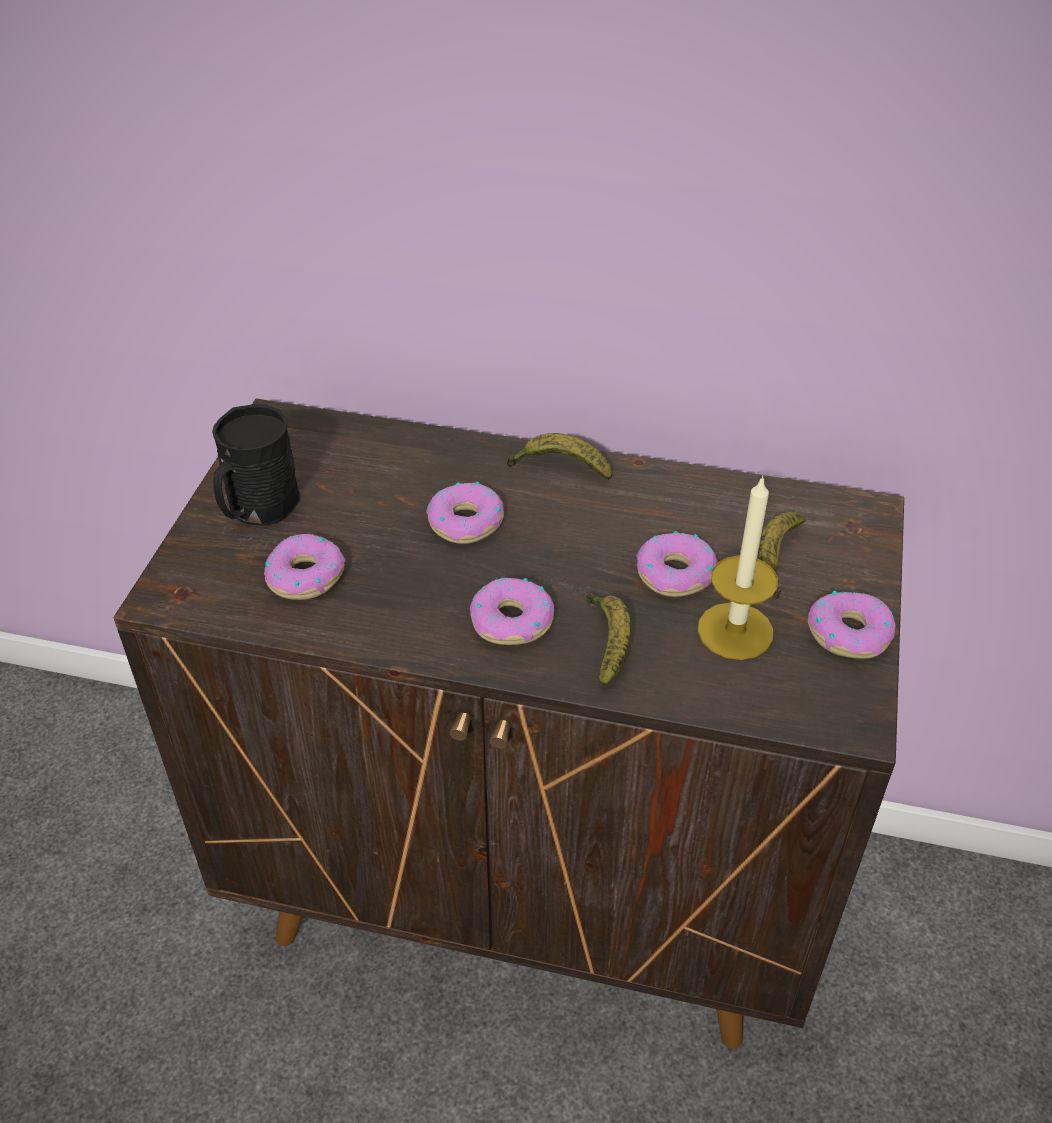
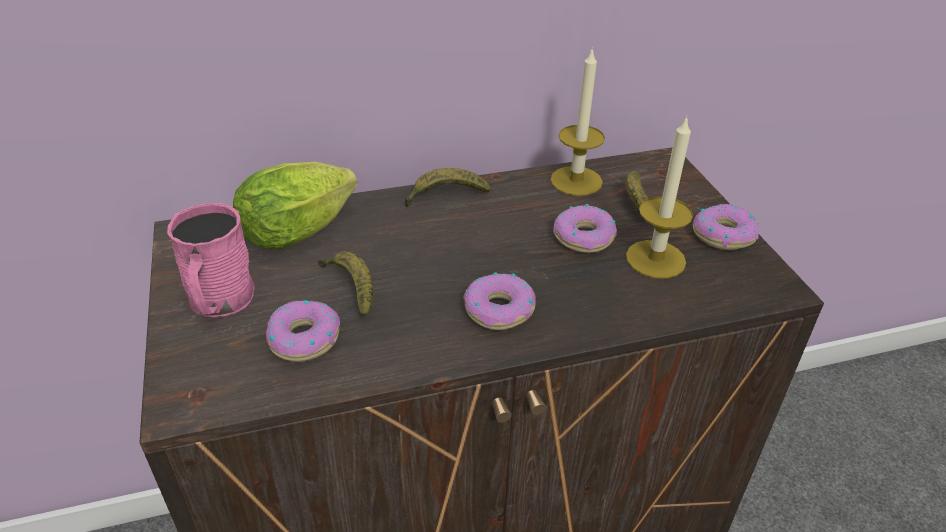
camera: 30 degrees left, 5 degrees down
black mug [212,405,300,525] -> pink mug [167,203,255,317]
donut [426,482,504,544] -> none
banana [586,593,631,686] -> banana moved to [318,251,373,317]
none -> lettuce [233,162,358,250]
none -> candle [550,47,605,196]

